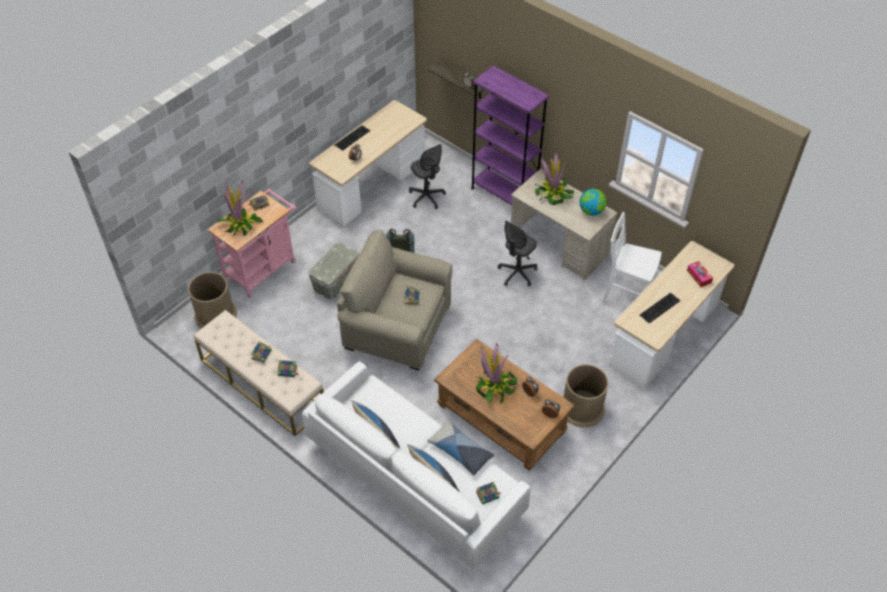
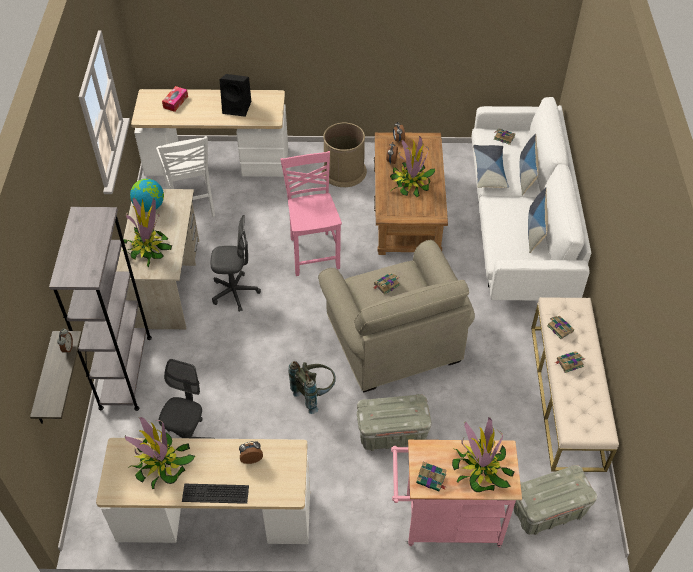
camera: 130 degrees left, 0 degrees up
brown trash can [188,272,237,329] -> grey storage box [514,465,597,535]
purple bookcase [471,66,549,205] -> grey bookcase [49,207,152,411]
keyboard [640,292,681,324] -> black speaker [220,74,251,117]
none -> potted plant [125,417,195,489]
none -> pink chair [280,151,342,276]

